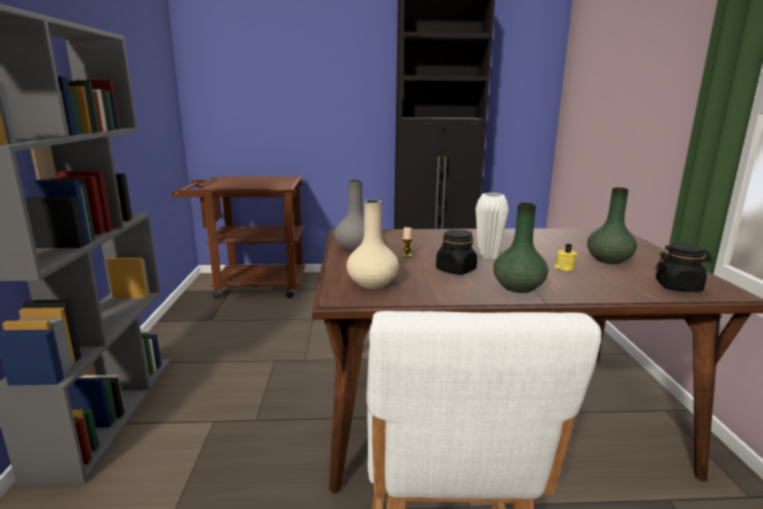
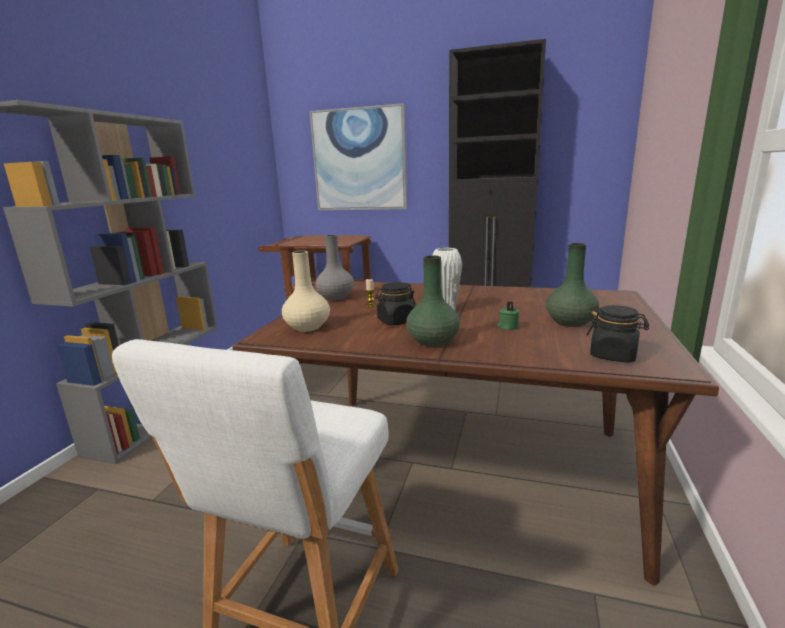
camera: 20 degrees right, 0 degrees up
yellow candle [554,243,577,271] -> green candle [497,301,519,330]
none -> picture [309,103,407,210]

